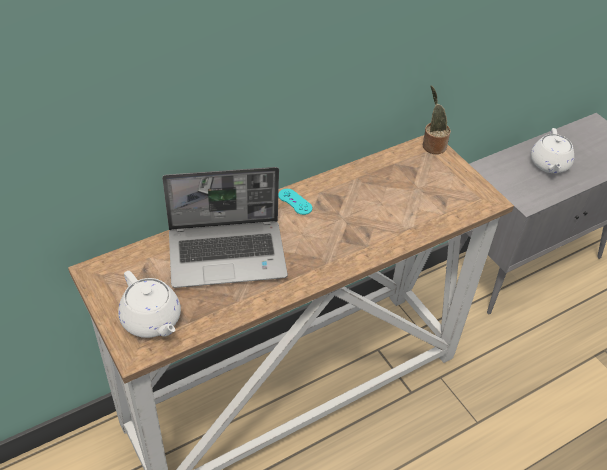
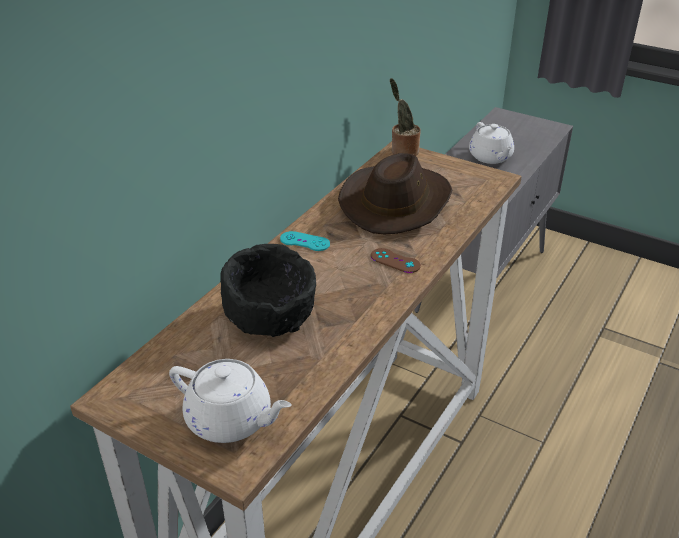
camera: 25 degrees left, 10 degrees down
laptop [162,167,288,288] -> black bowl [220,244,316,337]
none -> brown hat [338,153,452,234]
none -> brown game controller [371,248,421,273]

